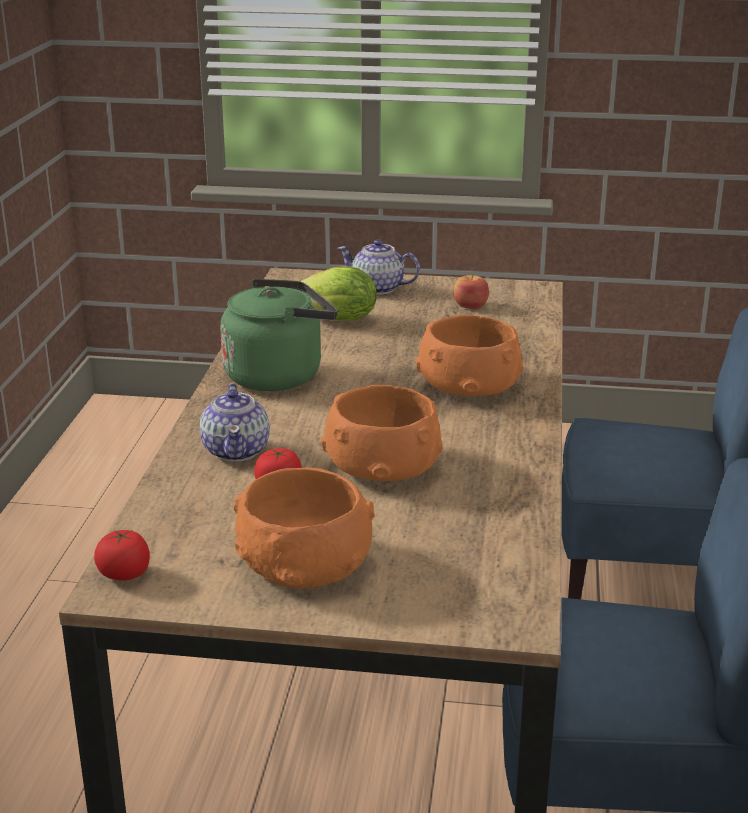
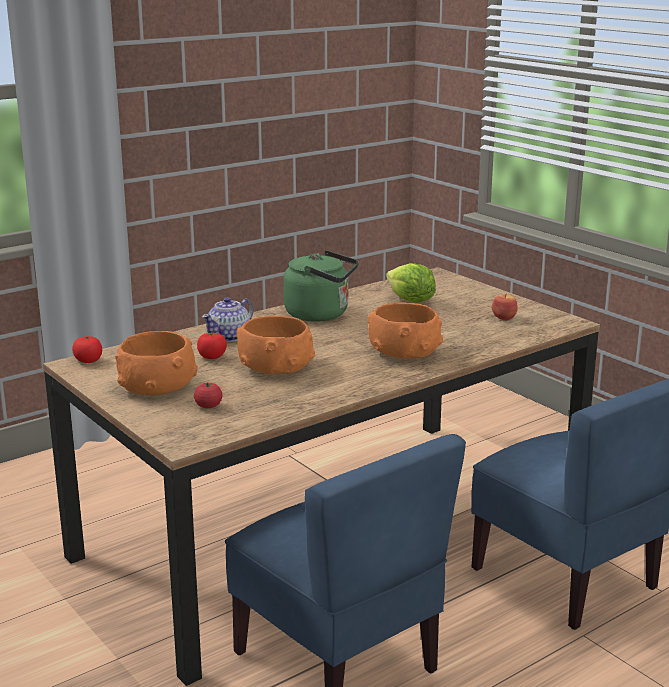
camera: 45 degrees right, 5 degrees down
teapot [337,239,420,295] -> none
none -> tomato [194,383,223,408]

